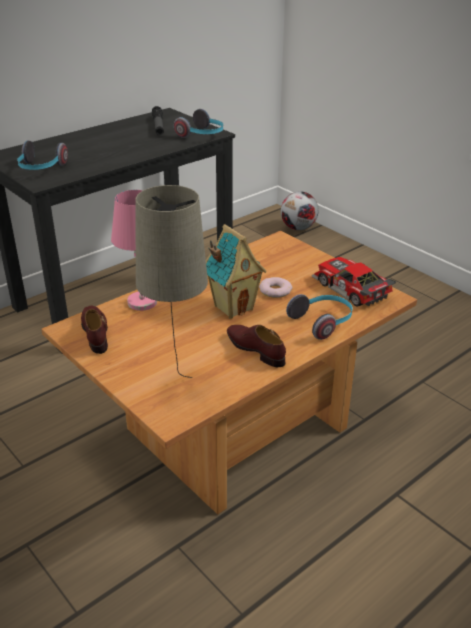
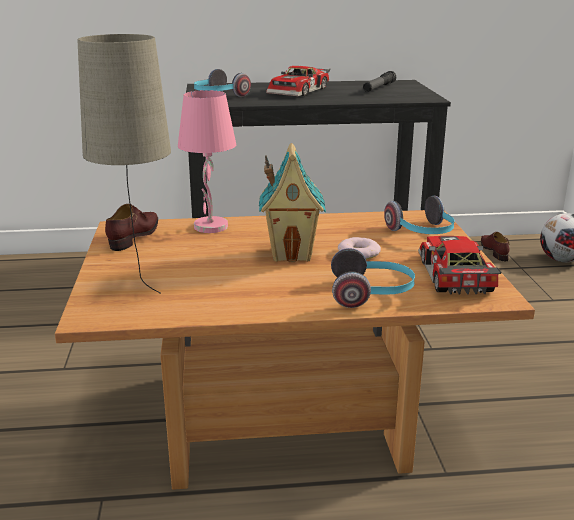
camera: 35 degrees right, 10 degrees down
headphones [174,109,223,138] -> headphones moved to [384,196,455,234]
brown shoe [227,325,286,367] -> brown shoe moved to [481,232,510,261]
none -> toy car [266,66,330,96]

